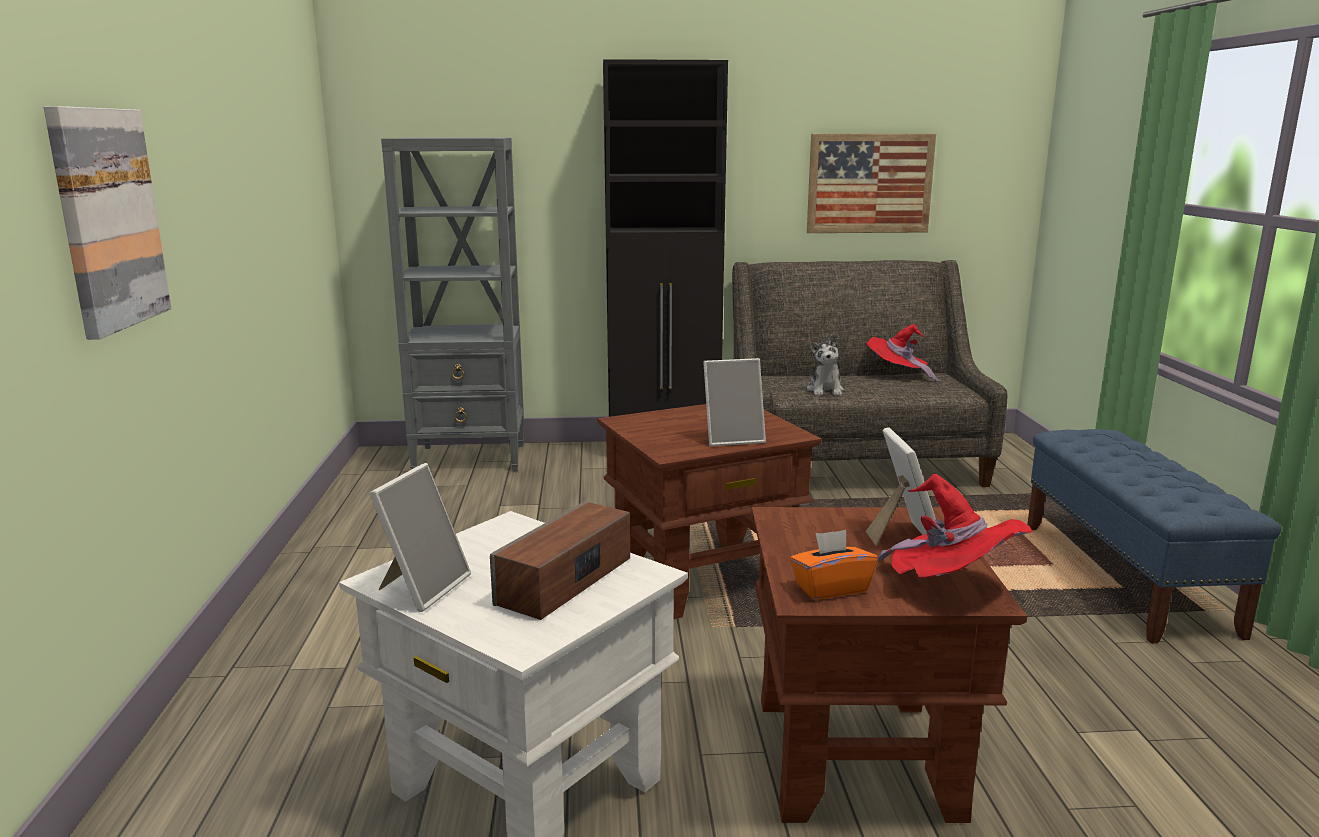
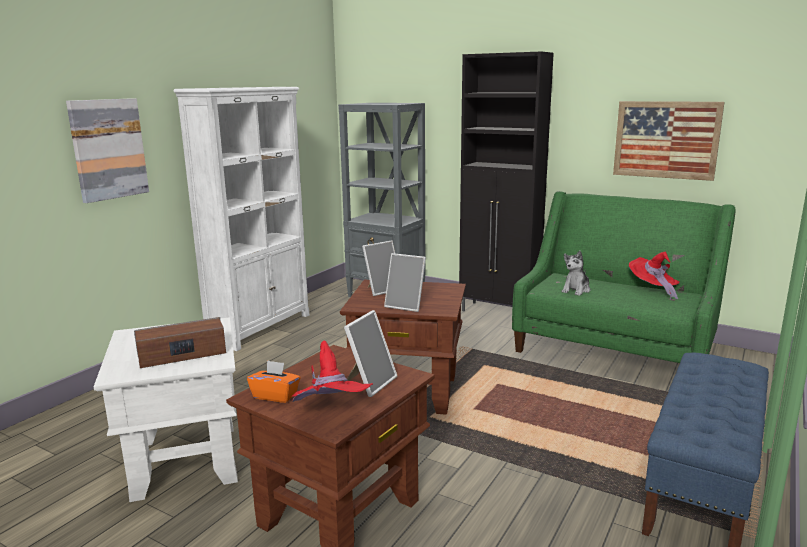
camera: 35 degrees right, 0 degrees up
picture frame [369,463,471,612] -> picture frame moved to [362,240,395,296]
grey sofa [732,260,1008,487] -> green sofa [512,191,736,363]
none -> white bookcase [174,87,309,351]

